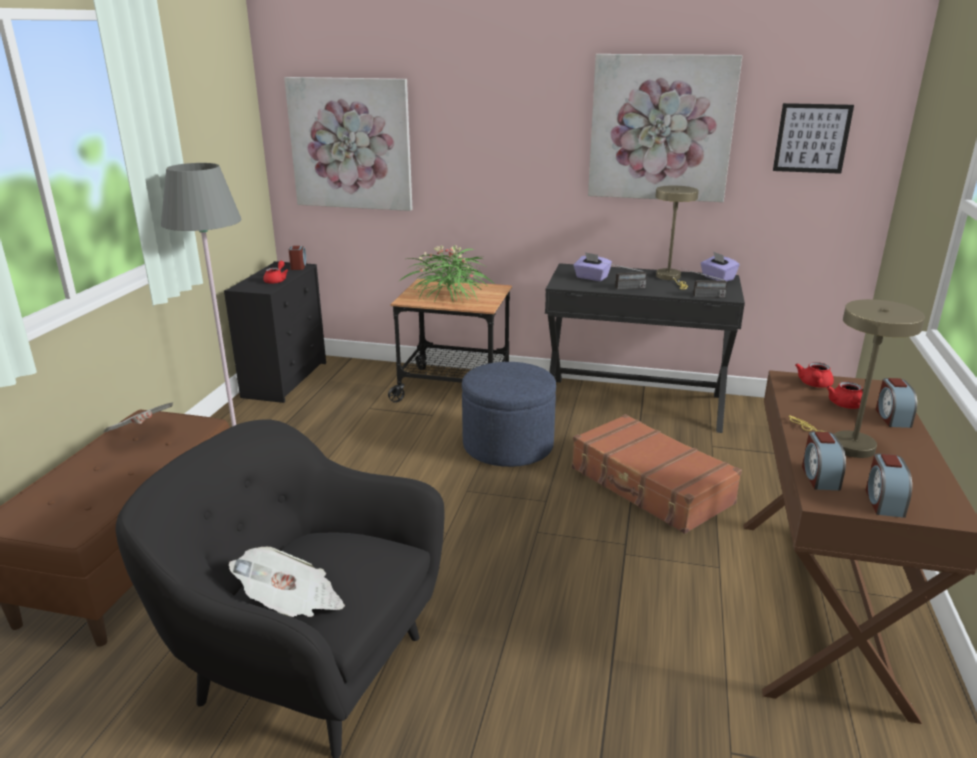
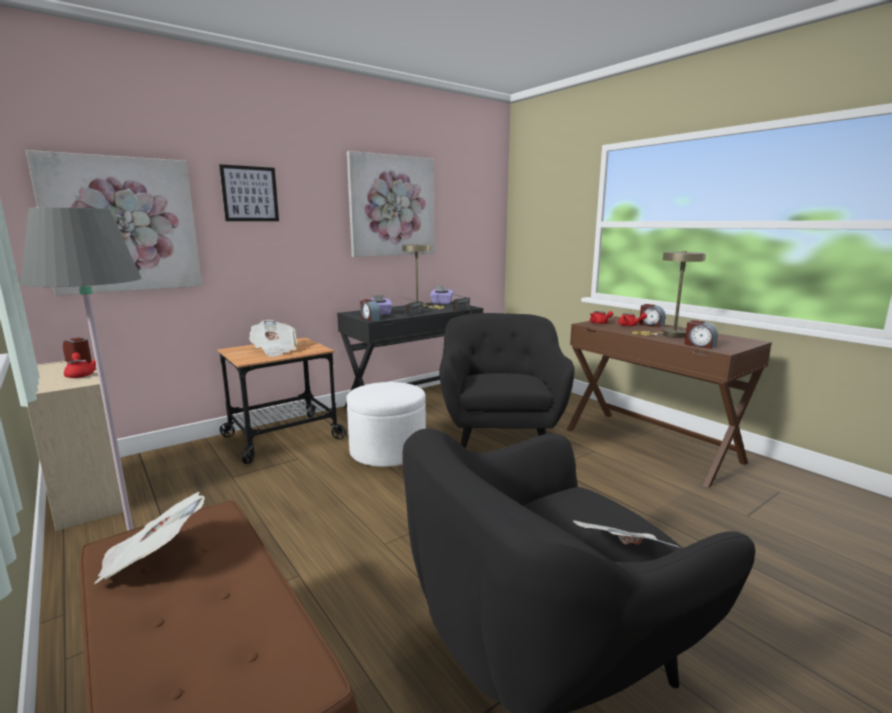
camera: 50 degrees left, 10 degrees down
black dresser [224,261,326,403] -> beige dresser [27,357,124,531]
potted plant [401,245,494,302] -> newspaper [249,320,297,357]
blue ottoman [462,362,556,467] -> white ottoman [347,382,426,467]
brown suitcase [572,414,742,534] -> black armchair [439,313,575,449]
picture [773,103,854,174] -> picture moved to [219,164,279,221]
alarm clock [866,453,912,518] -> alarm clock moved to [360,299,380,321]

